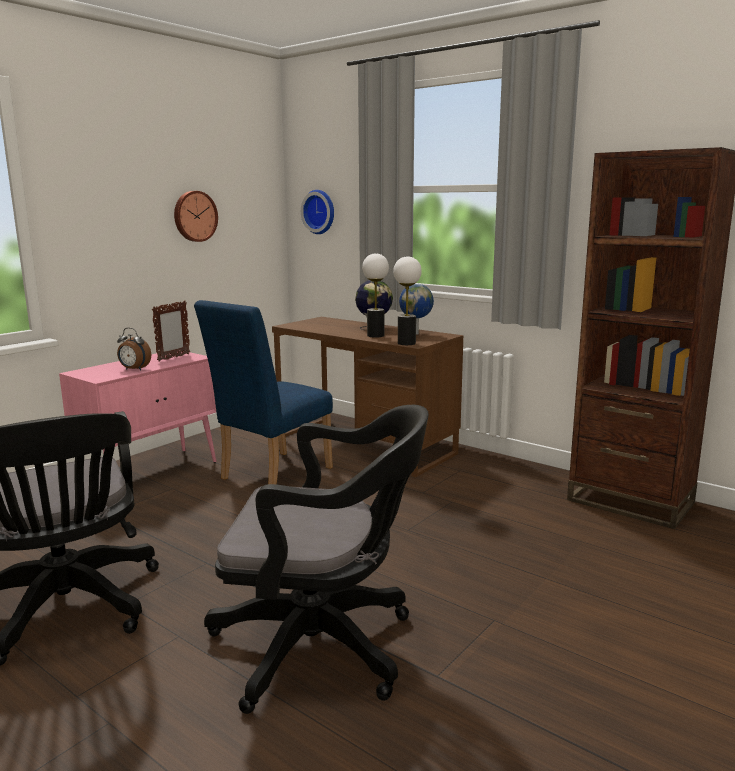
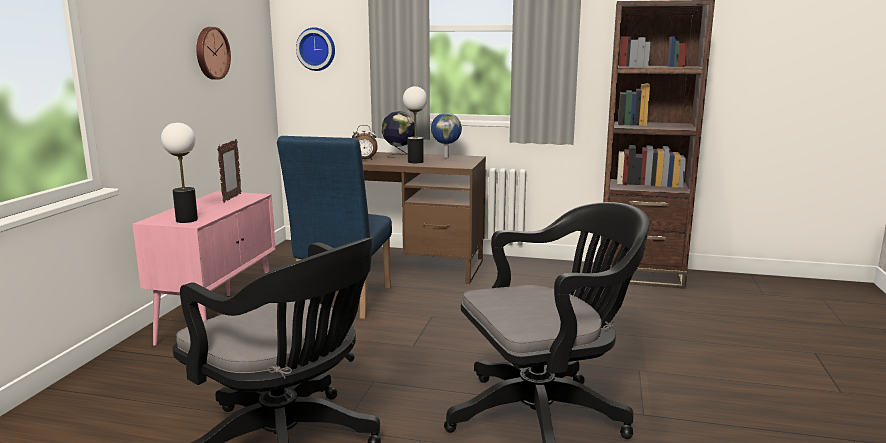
camera: 25 degrees left, 0 degrees up
alarm clock [117,328,151,371] -> alarm clock moved to [352,125,378,160]
table lamp [393,256,422,345] -> table lamp moved to [161,122,198,223]

